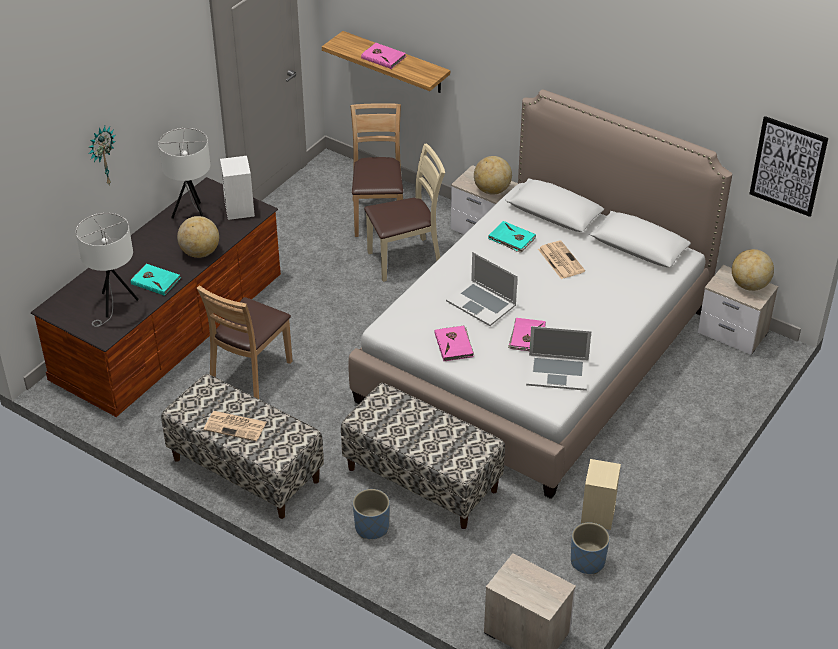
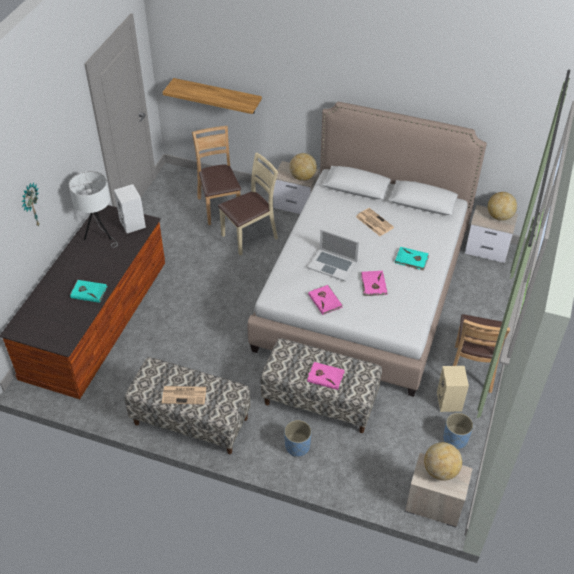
camera: 15 degrees left, 5 degrees up
white table lamp [76,213,139,327] -> none
globe [177,216,219,258] -> globe moved to [424,442,462,481]
brown chair [197,285,293,399] -> brown chair moved to [453,314,510,393]
pink book [361,43,406,69] -> pink book moved to [307,361,345,390]
turquoise book [488,221,536,253] -> turquoise book moved to [394,247,429,271]
laptop [526,326,591,391] -> none
picture [749,116,828,217] -> none

